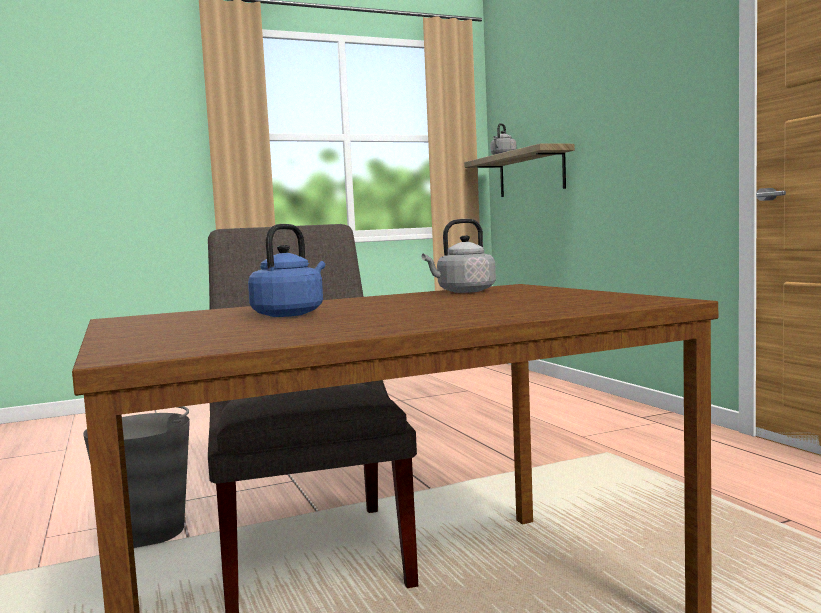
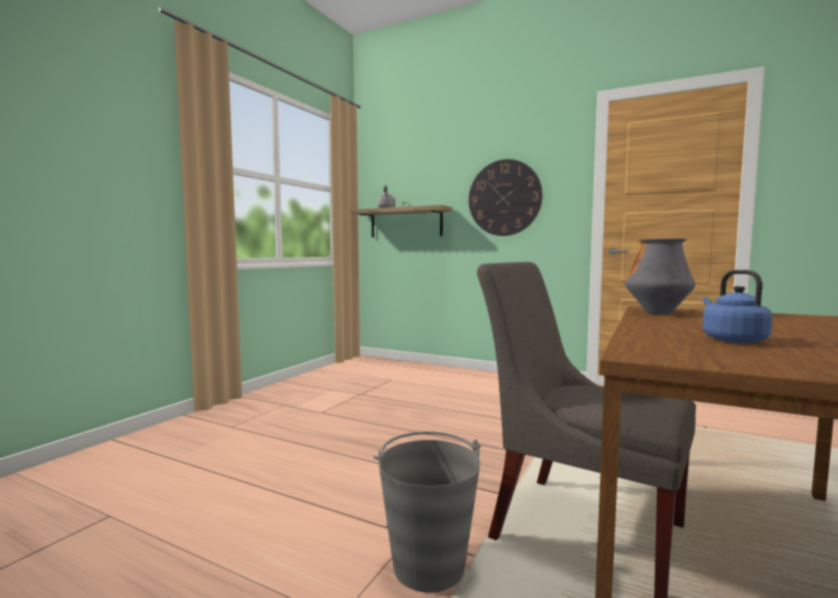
camera: 40 degrees left, 0 degrees up
grey kettle [422,219,496,293] -> vase [625,239,696,315]
none -> wall clock [469,159,542,236]

